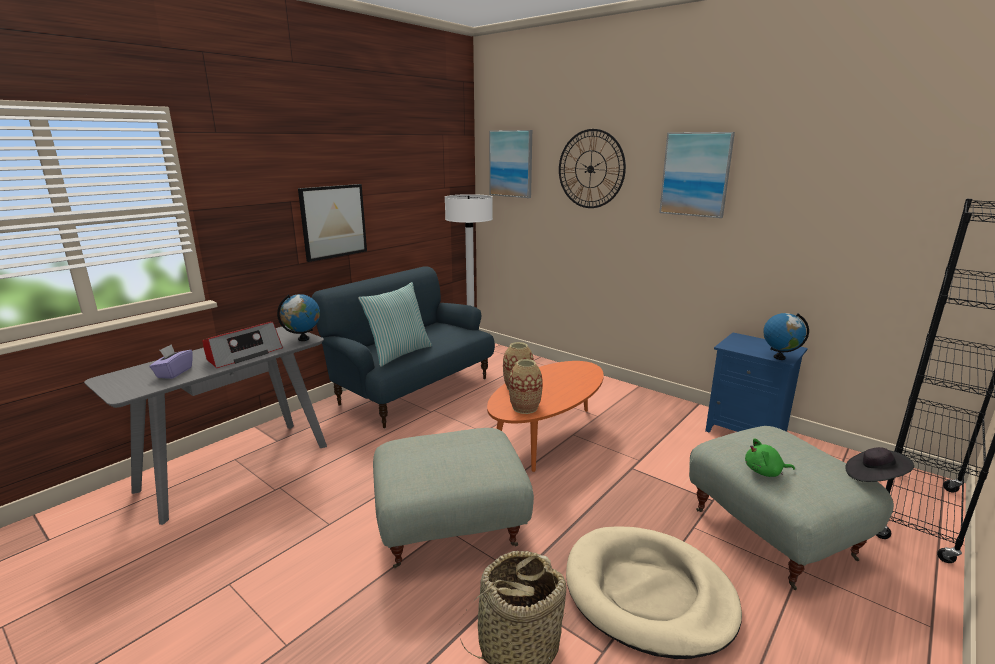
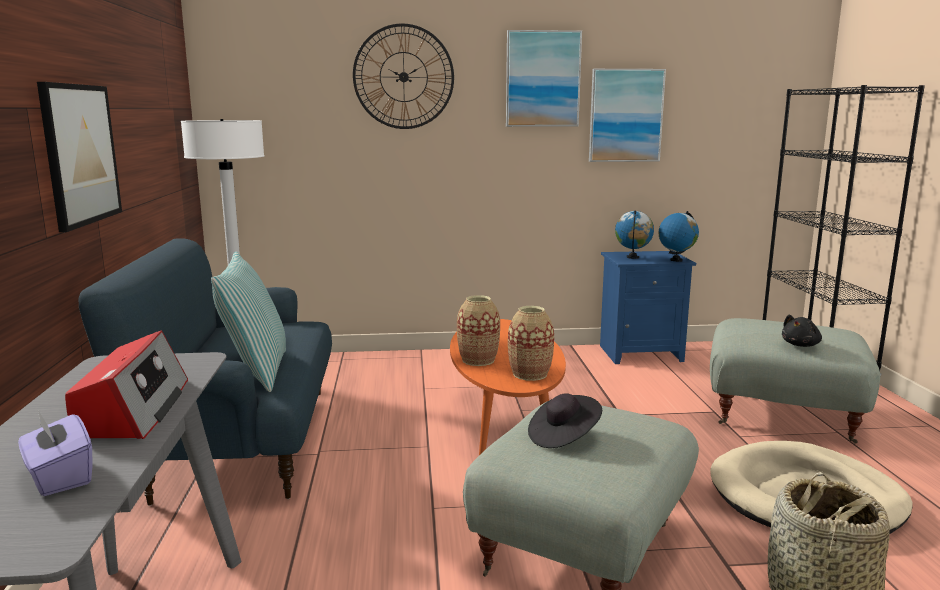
camera: 45 degrees left, 5 degrees down
globe [277,294,320,341] -> globe moved to [615,211,654,259]
picture [489,130,532,198] -> picture moved to [589,69,666,162]
green plush toy [745,438,795,477] -> black plush toy [782,315,822,347]
black hat [845,447,914,482] -> black hat moved to [528,393,602,448]

